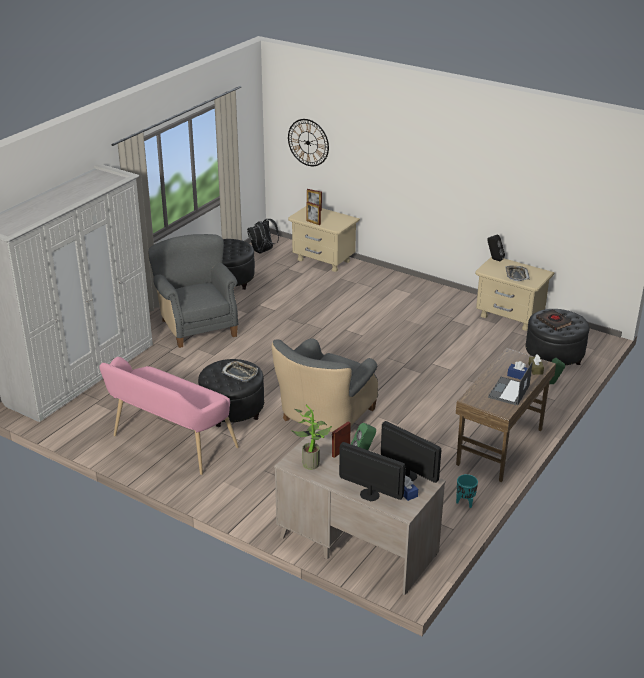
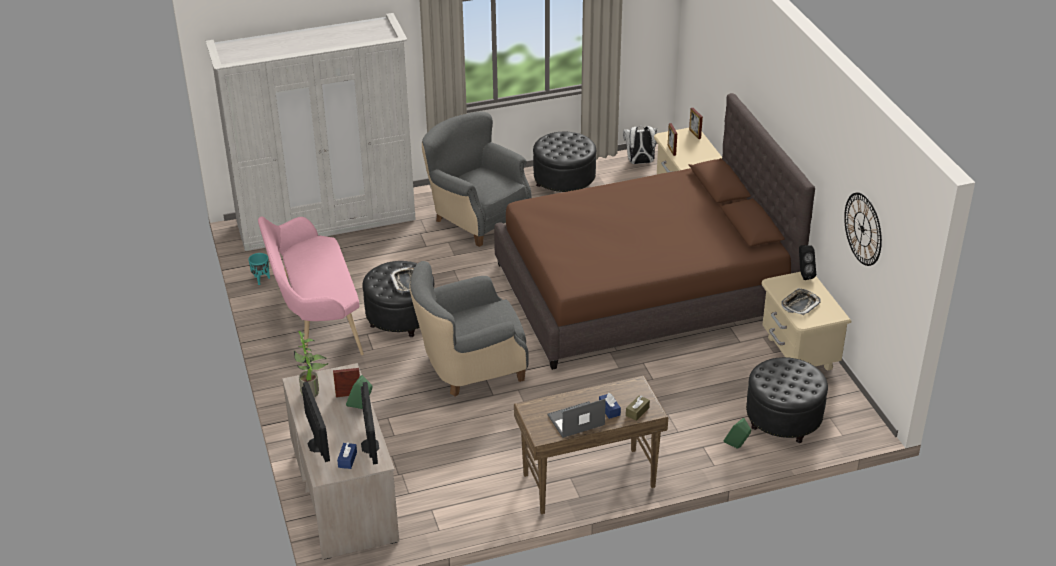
camera: 40 degrees right, 5 degrees up
grey armchair [148,234,238,348] -> grey armchair turned 60 degrees counterclockwise [422,112,532,247]
black backpack [247,219,279,253] -> white backpack [623,126,657,164]
wall clock [288,119,329,166] -> wall clock moved to [844,192,882,266]
turquoise planter [456,474,478,508] -> turquoise planter moved to [248,253,270,285]
black book [536,309,573,331] -> none
none -> brown bed [494,93,815,370]

